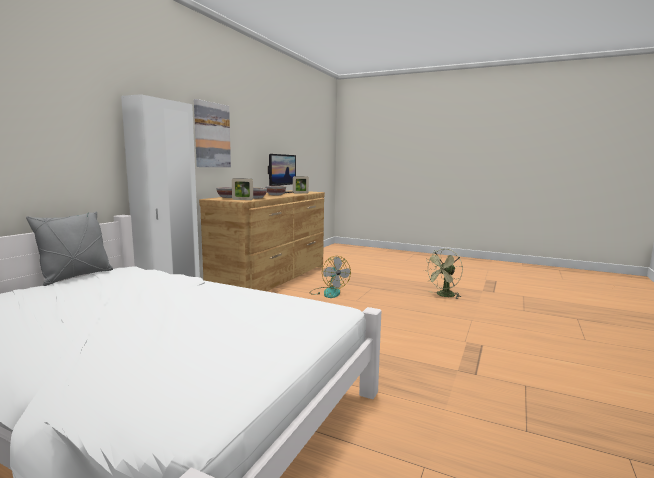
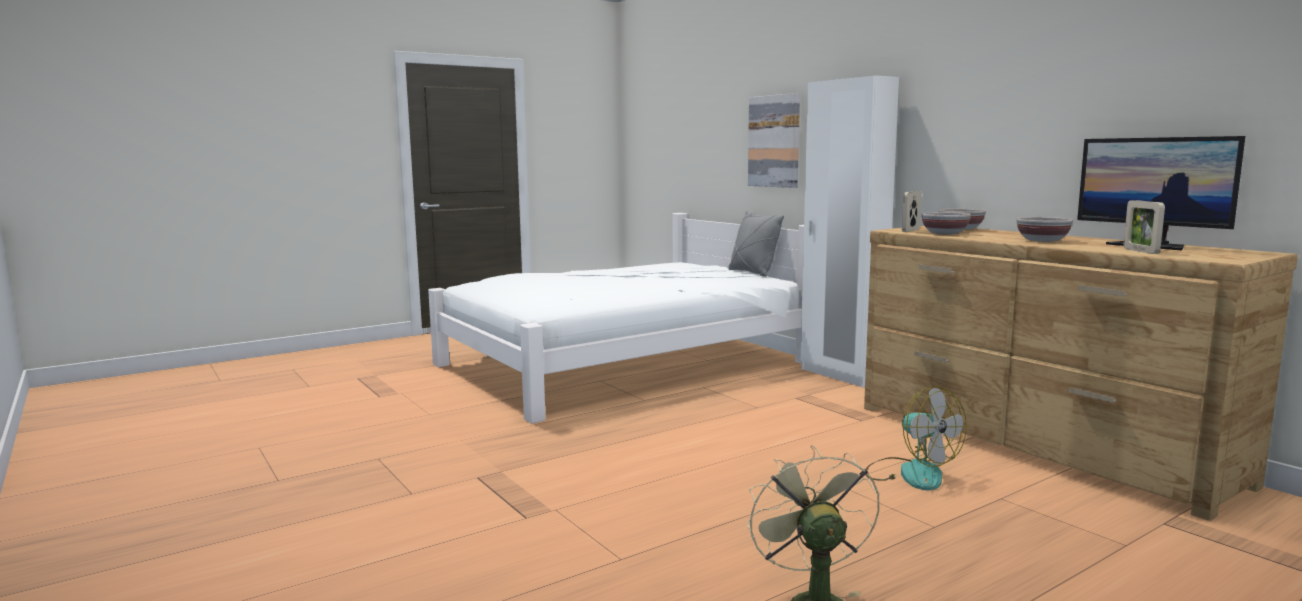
camera: 120 degrees right, 0 degrees up
picture [194,99,231,167] -> picture moved to [748,93,800,188]
fan [310,256,351,298] -> fan turned 120 degrees counterclockwise [866,385,967,490]

